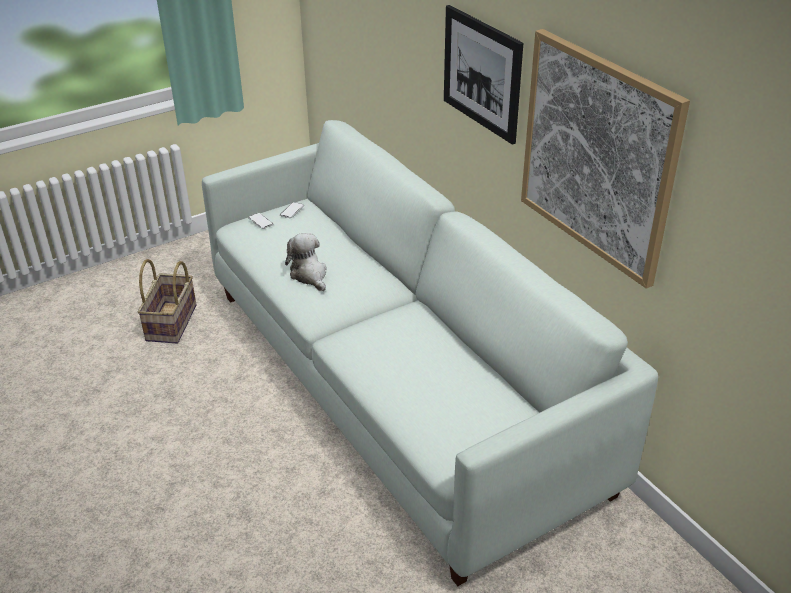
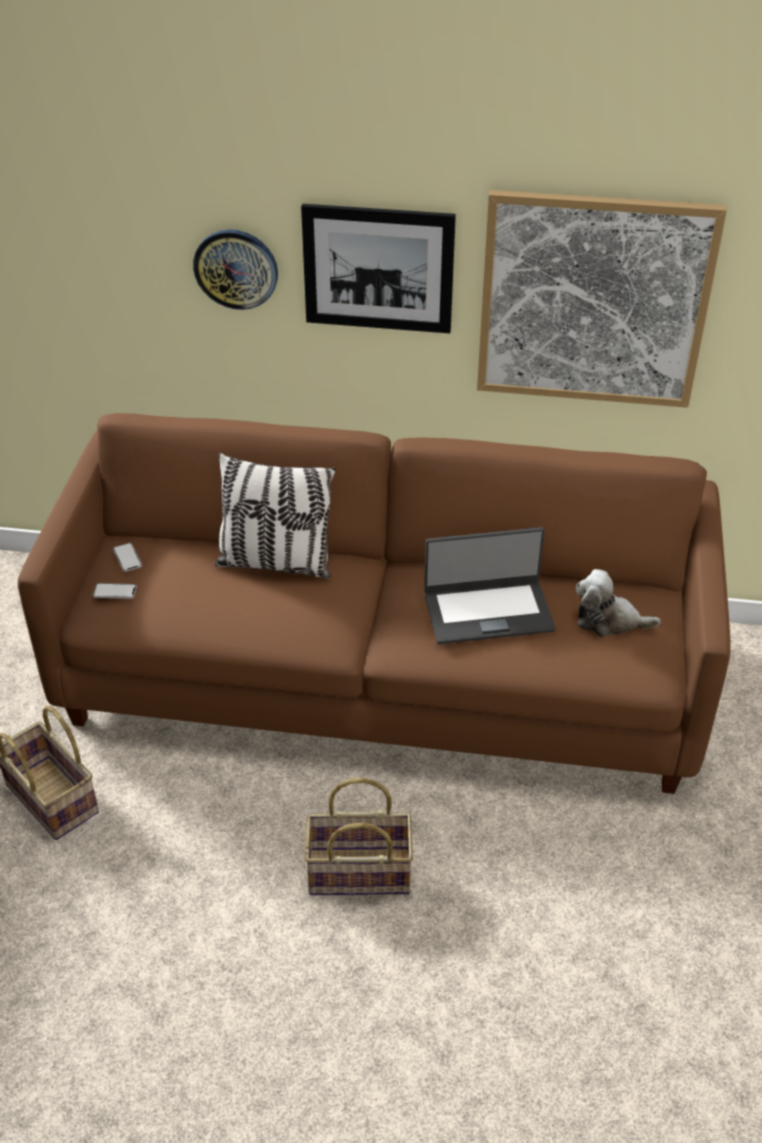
camera: 50 degrees left, 5 degrees up
white sofa [202,120,658,586] -> brown sofa [18,413,731,794]
plush toy [285,233,327,292] -> plush toy moved to [576,569,661,637]
none -> wall clock [193,229,278,310]
none -> pillow [215,453,336,578]
none -> basket [305,778,413,895]
none -> laptop [424,527,556,644]

